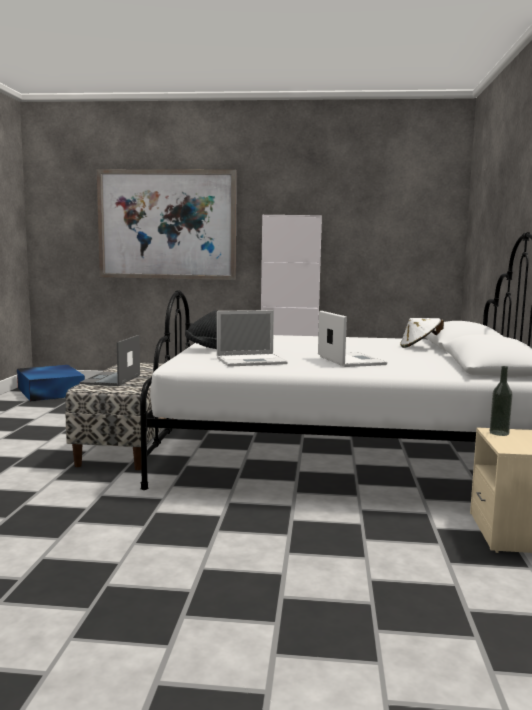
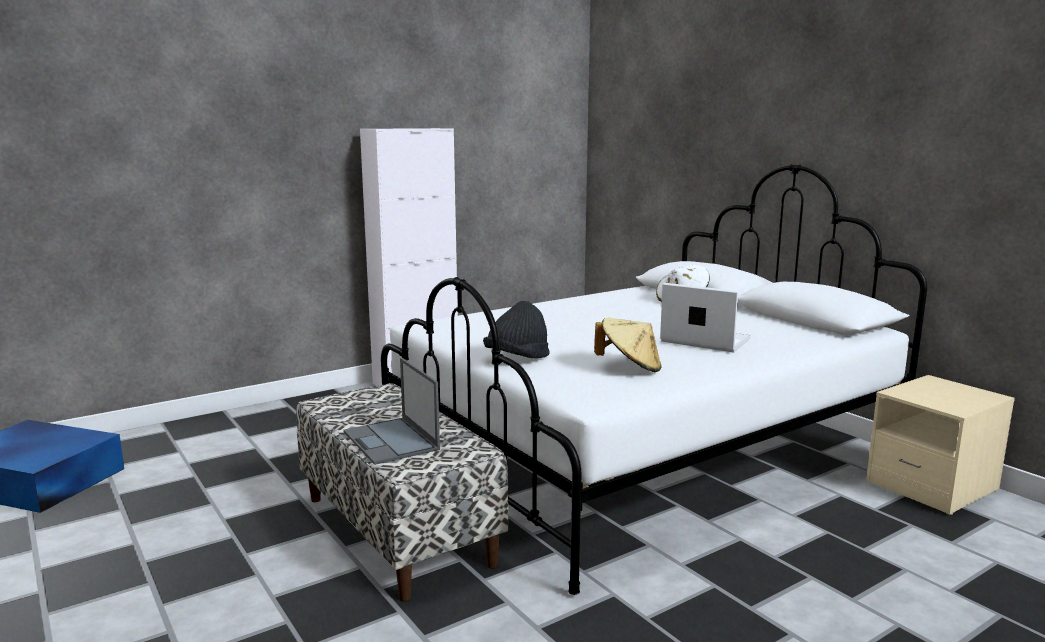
camera: 40 degrees left, 5 degrees up
picture [97,169,237,280] -> none
laptop [217,310,288,367] -> beige hat [594,318,662,372]
bottle [490,366,513,436] -> none

